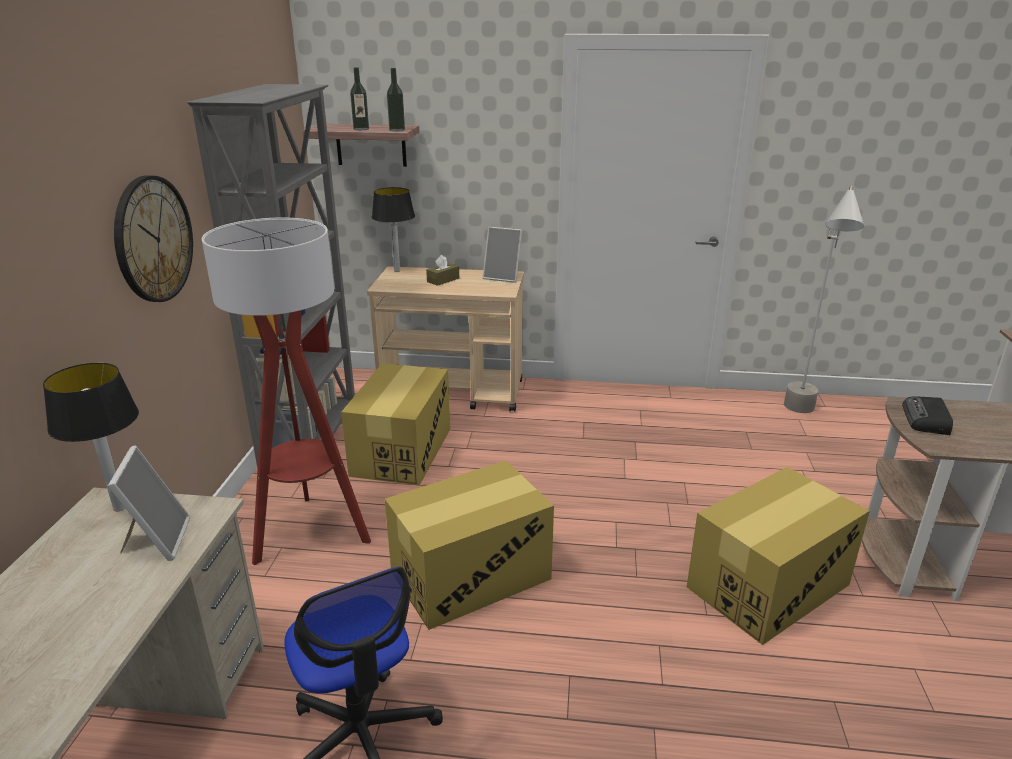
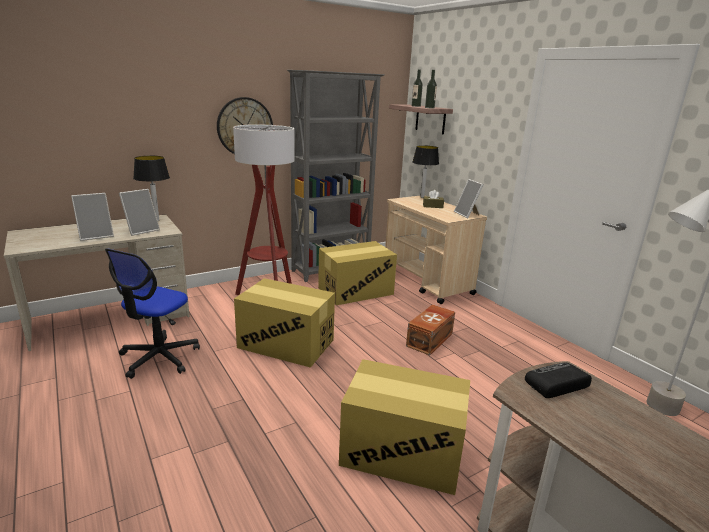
camera: 50 degrees right, 5 degrees down
none -> picture frame [71,193,114,241]
none -> brown storage box [406,304,455,355]

